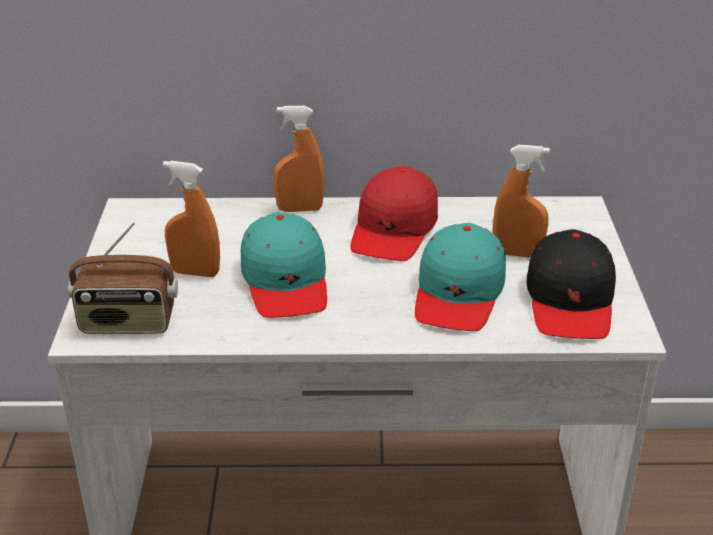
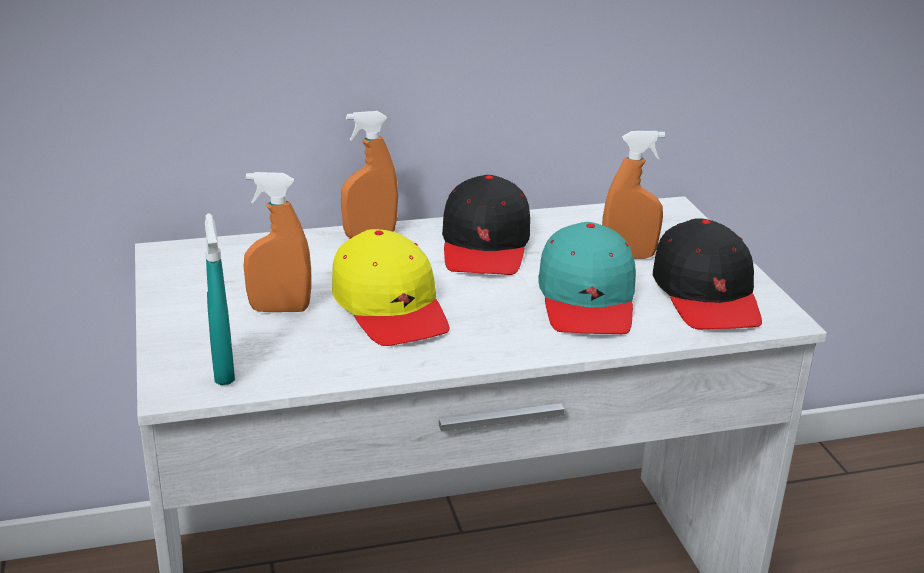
camera: 15 degrees left, 5 degrees down
radio [68,222,178,334] -> turquoise spray bottle [205,213,235,385]
turquoise cap [241,212,327,318] -> yellow cap [332,229,450,346]
red cap [350,166,438,261] -> black cap [442,175,530,275]

